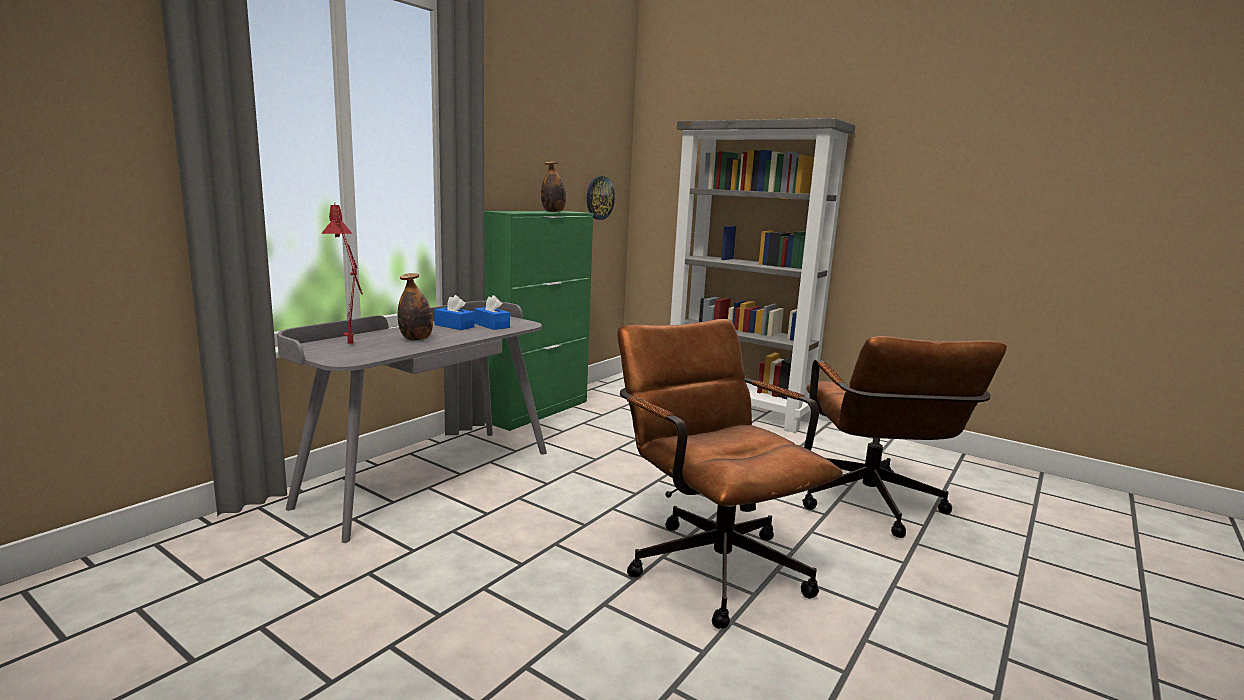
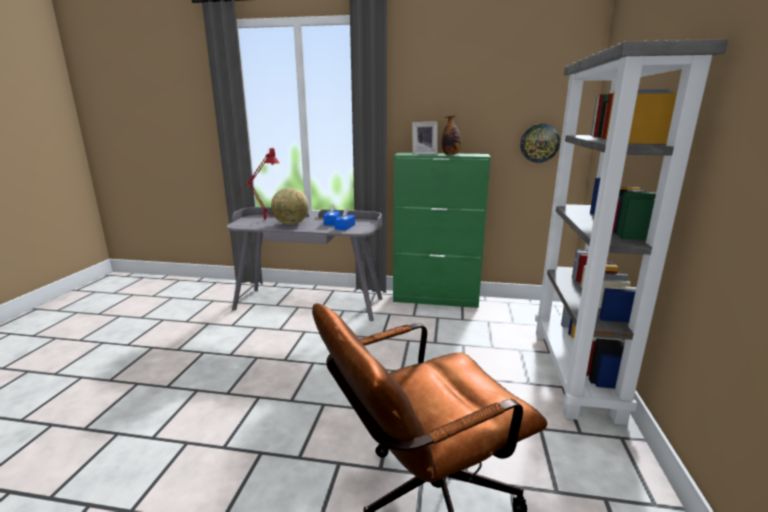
camera: 65 degrees right, 5 degrees up
bottle [398,273,433,341] -> globe [271,188,309,225]
brown office chair [617,319,843,629] -> none
none -> picture frame [412,122,438,155]

